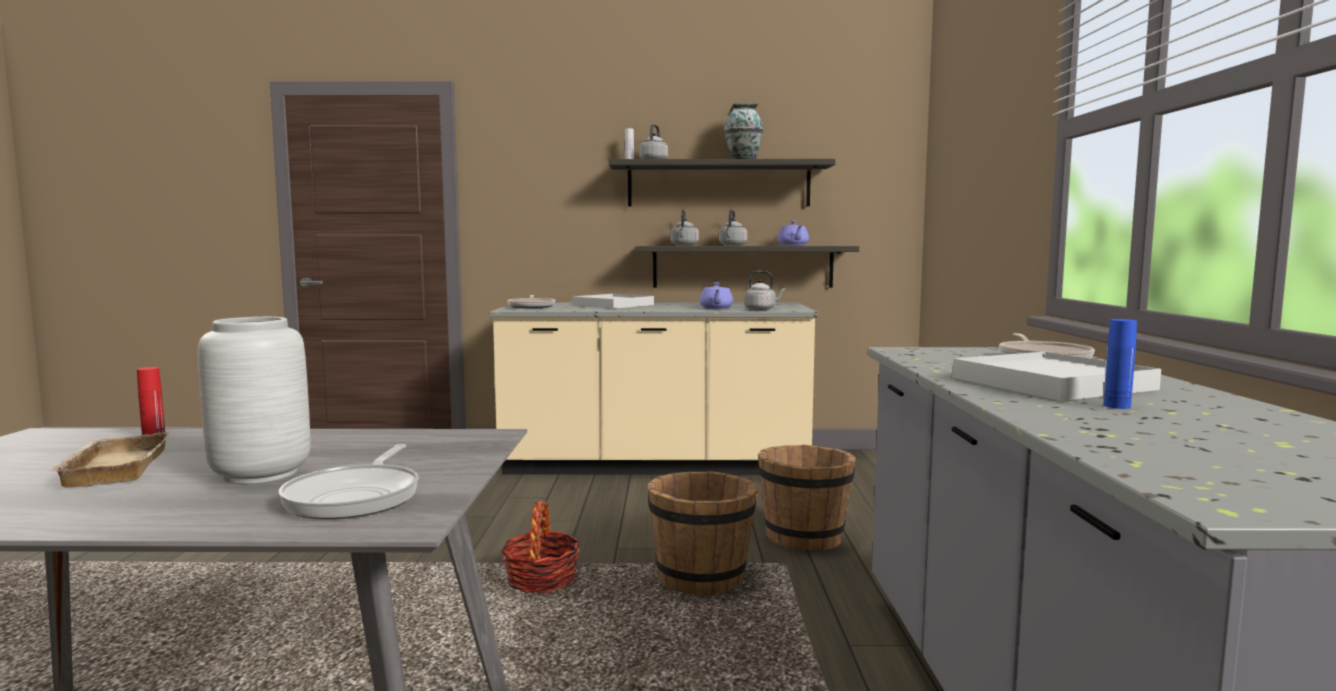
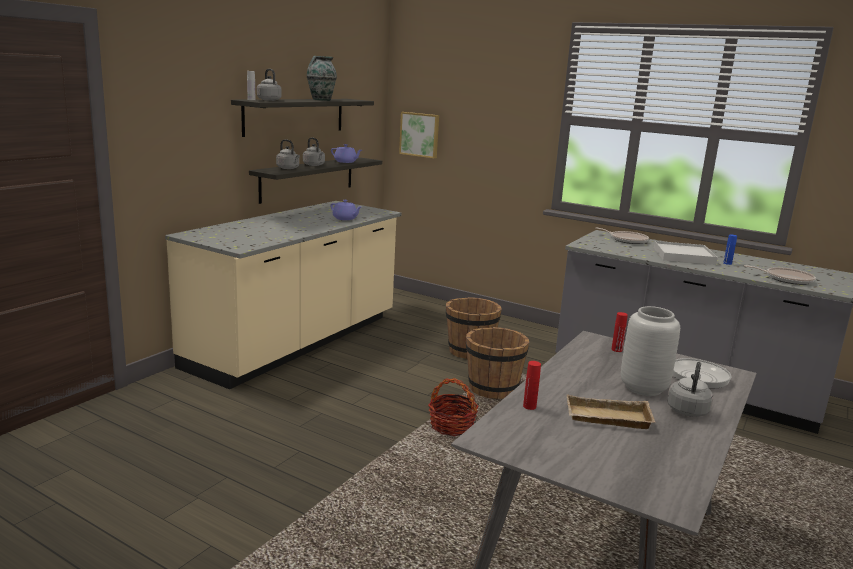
camera: 60 degrees left, 10 degrees up
frying pan [508,295,555,308] -> frying pan moved to [744,265,816,285]
white tray [572,294,654,309] -> none
grey kettle [744,271,785,310] -> grey kettle moved to [667,362,713,417]
none -> picture [399,112,439,158]
none -> red bottle [612,312,628,352]

